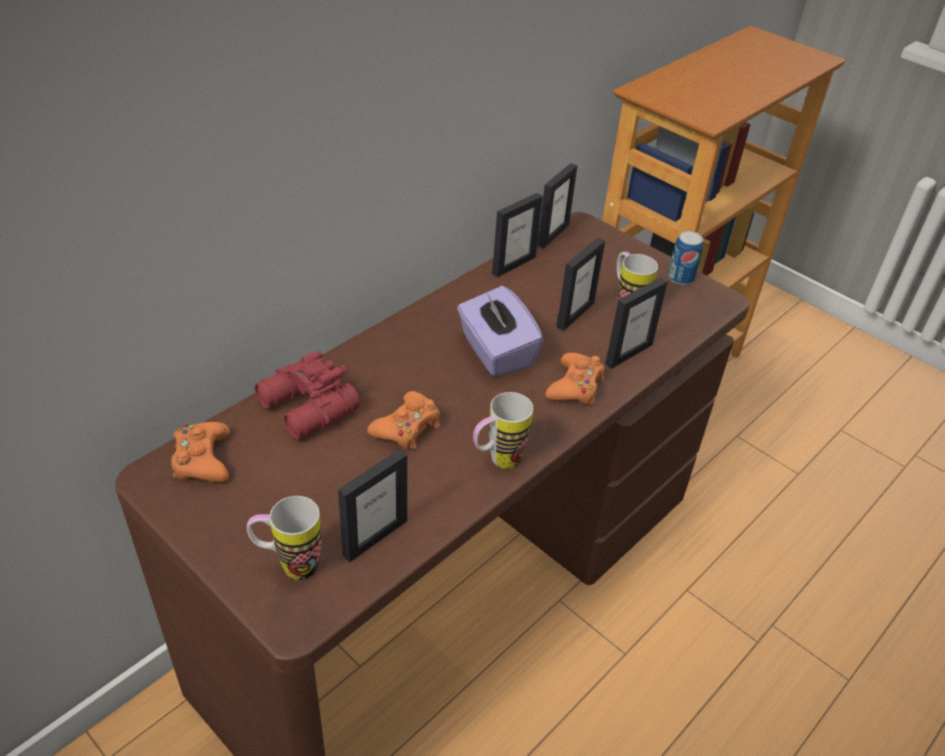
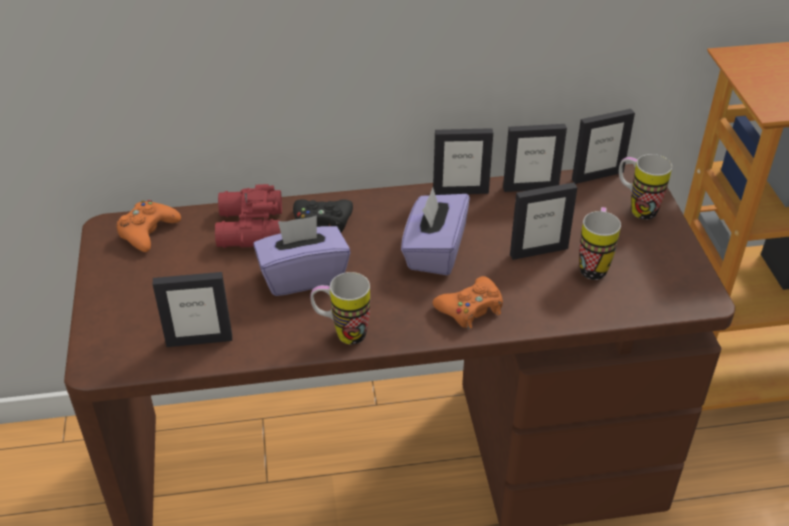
camera: 40 degrees right, 0 degrees up
mug [247,496,321,580] -> mug moved to [619,154,672,220]
orange game controller [367,391,440,450] -> purple tissue box [253,216,351,296]
picture frame [605,278,668,369] -> picture frame moved to [433,128,493,195]
can [668,231,704,285] -> none
none -> black game controller [293,199,353,232]

